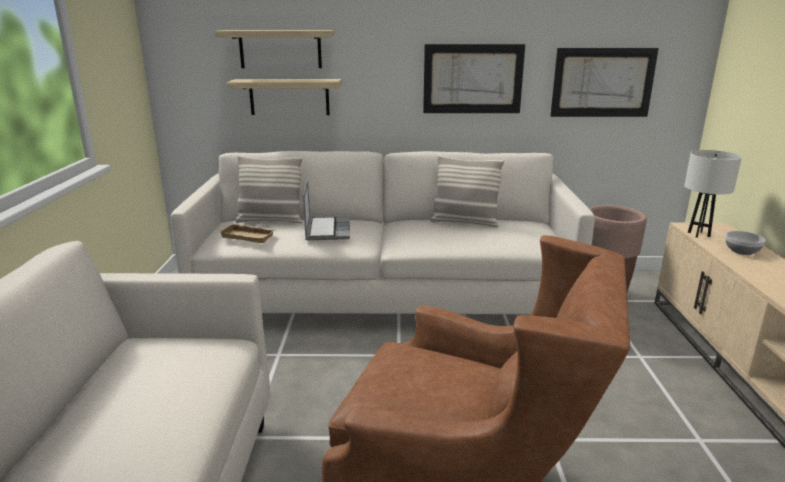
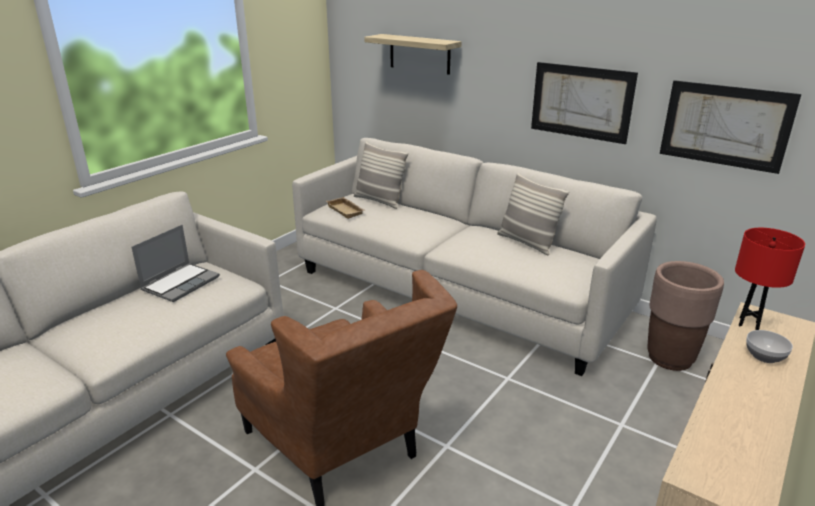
camera: 35 degrees right, 5 degrees up
shelf [227,79,342,115] -> none
laptop [303,179,350,240] -> laptop moved to [132,225,220,302]
white table lamp [685,150,742,238] -> red table lamp [735,228,805,330]

